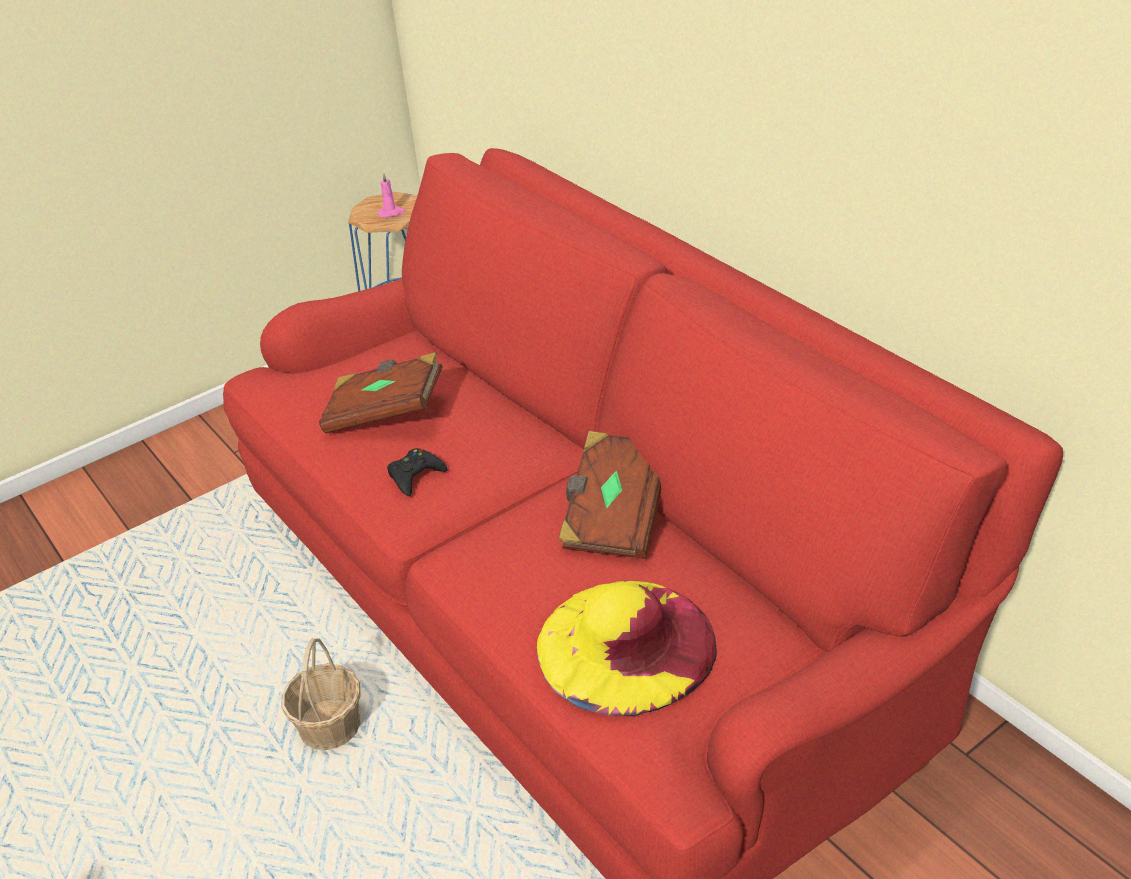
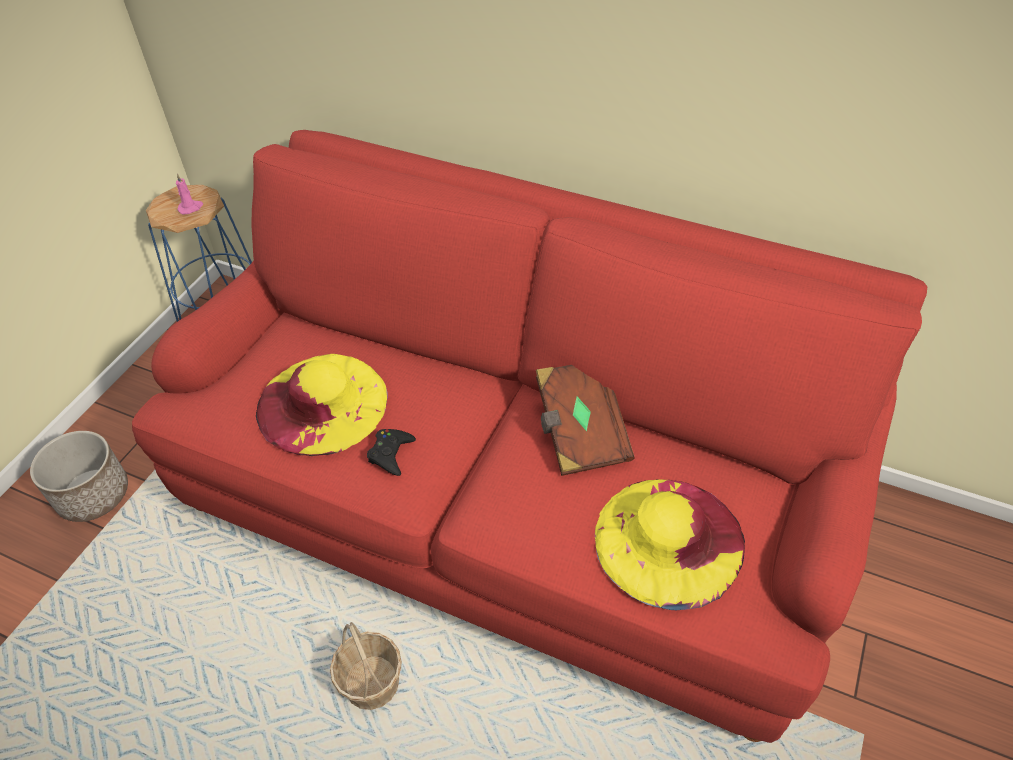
camera: 30 degrees left, 10 degrees up
brown book [319,352,443,433] -> yellow hat [256,354,388,456]
none -> planter [30,431,128,522]

